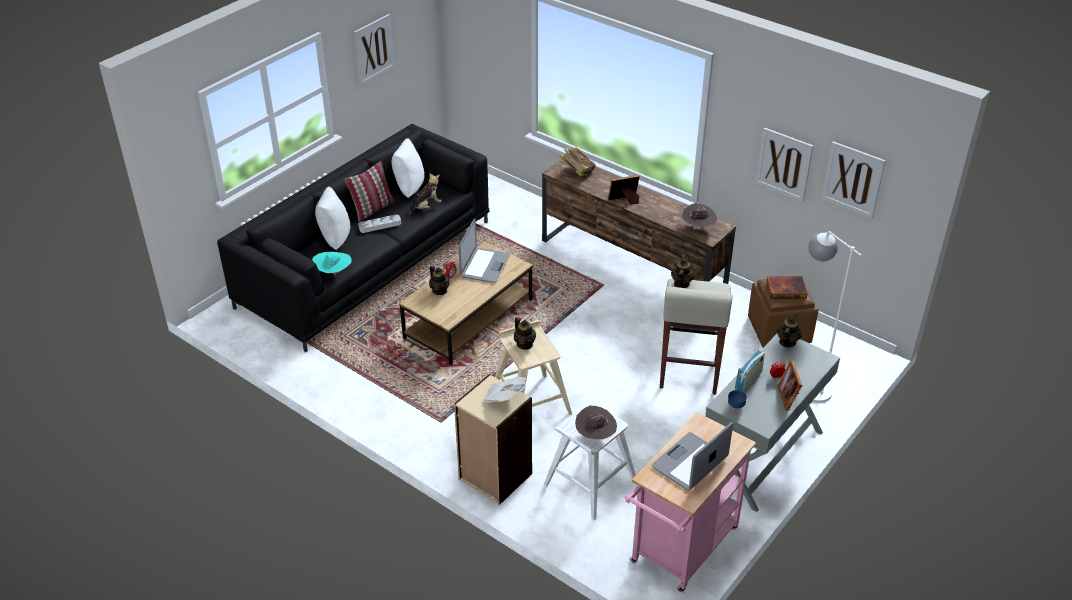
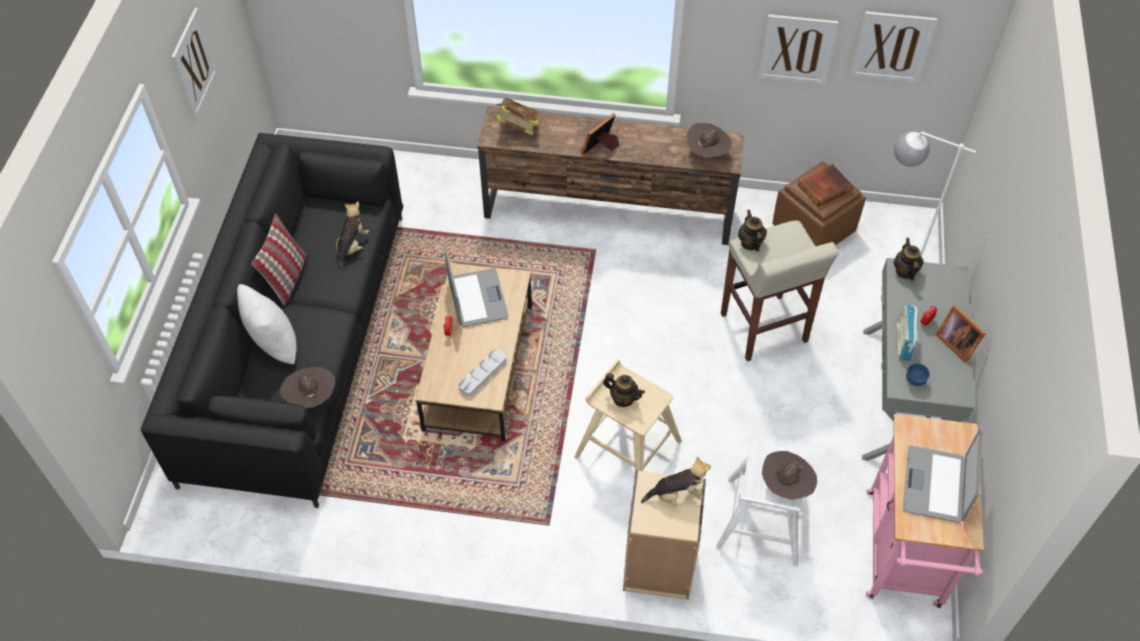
camera: 30 degrees left, 15 degrees up
turquoise hat [312,252,352,275] -> brown hat [280,367,335,408]
grey tray [359,214,401,233] -> grey tray moved to [458,349,506,397]
white pillow [392,138,425,198] -> none
teapot [429,266,450,295] -> none
newspaper [483,377,526,402] -> plush toy [641,456,711,506]

